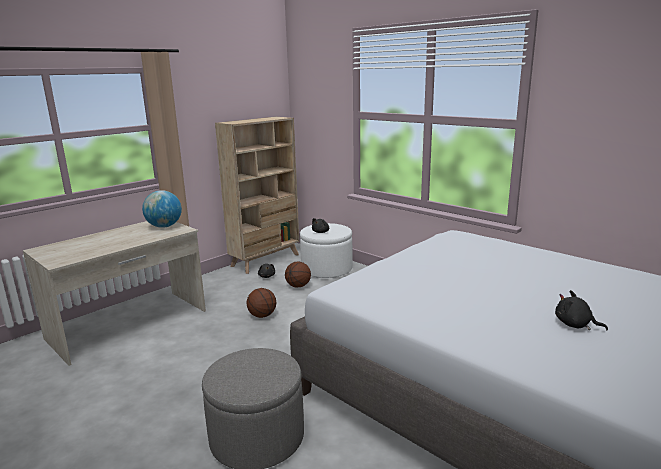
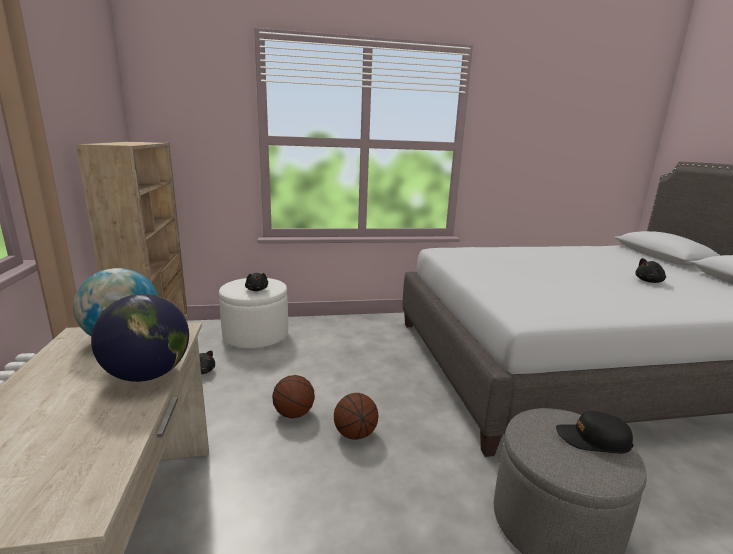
camera: 55 degrees left, 0 degrees up
basketball [285,262,311,287] -> basketball moved to [334,393,378,440]
none -> globe [91,294,189,382]
none -> black cap [556,411,633,454]

